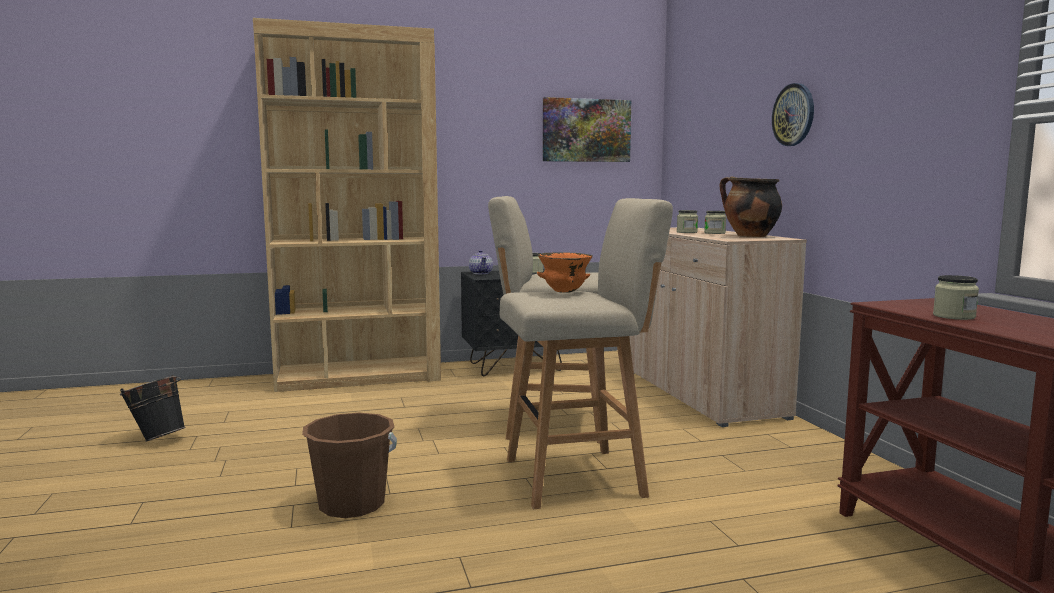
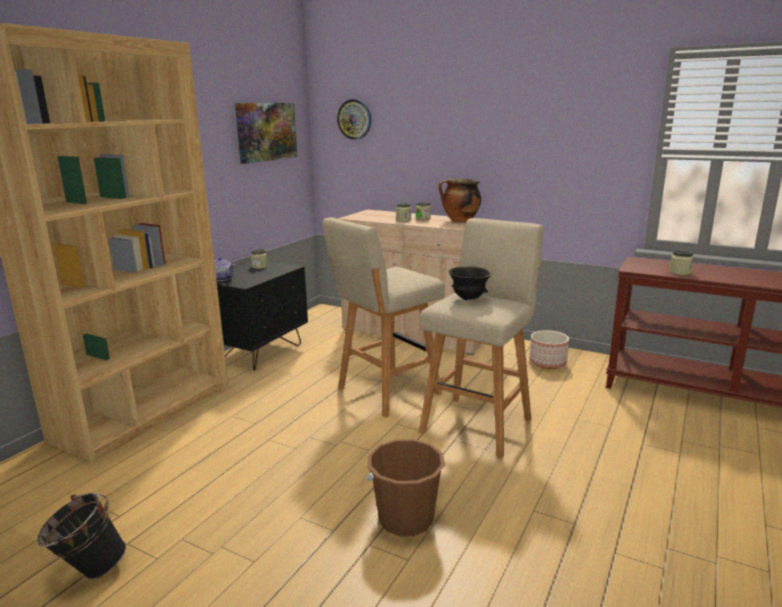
camera: 45 degrees left, 10 degrees up
orange bowl [537,252,593,293] -> black bowl [448,266,492,300]
wall clock [772,83,814,146] -> wall clock moved to [337,99,371,140]
none -> planter [530,330,569,369]

